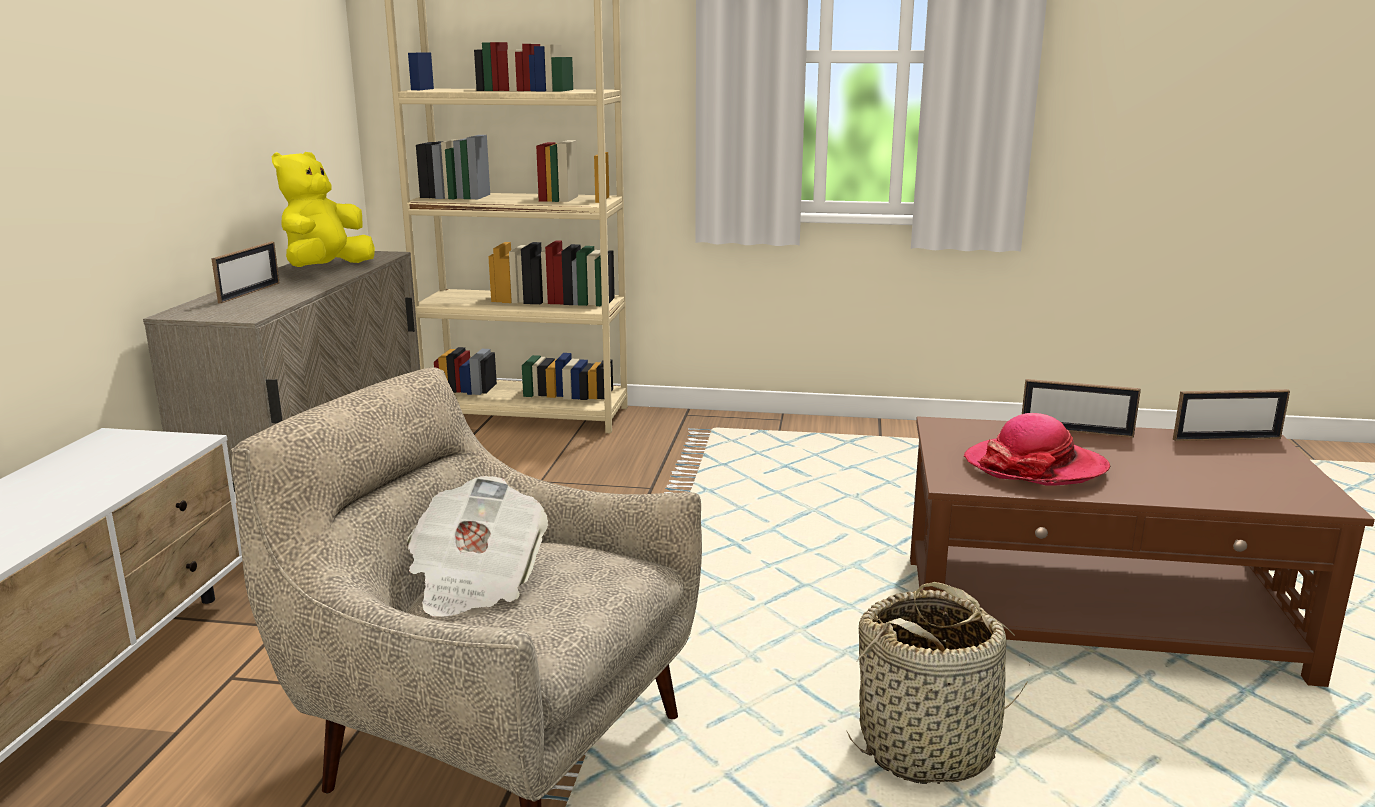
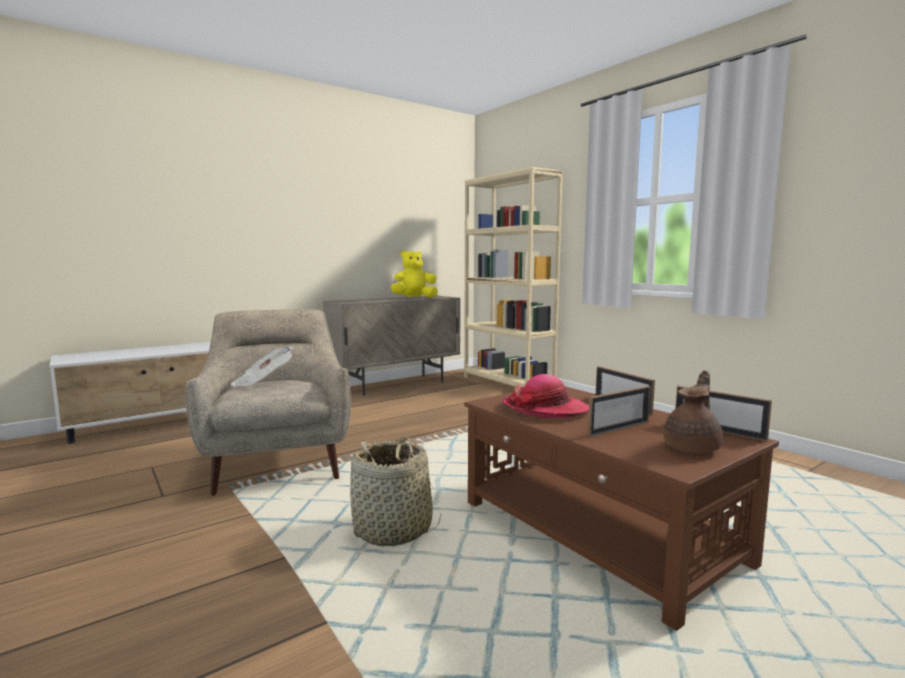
camera: 45 degrees right, 10 degrees down
picture frame [211,242,280,304] -> picture frame moved to [588,386,650,437]
none -> brown teapot [664,370,723,453]

